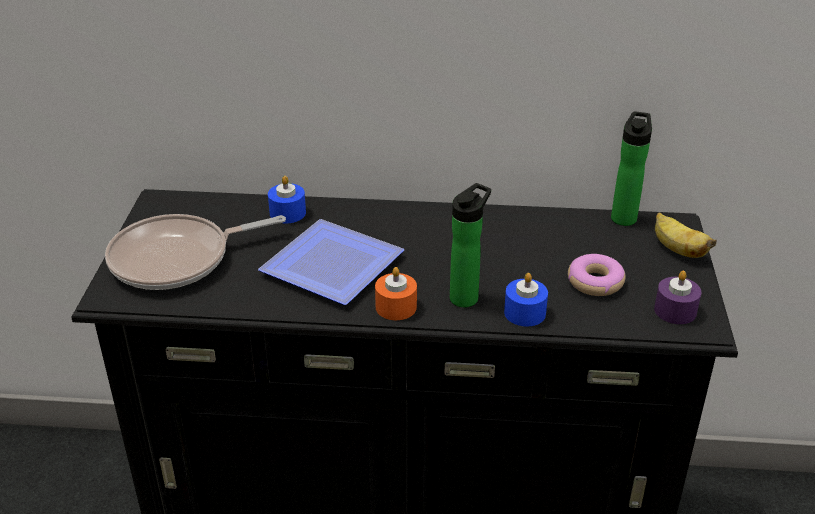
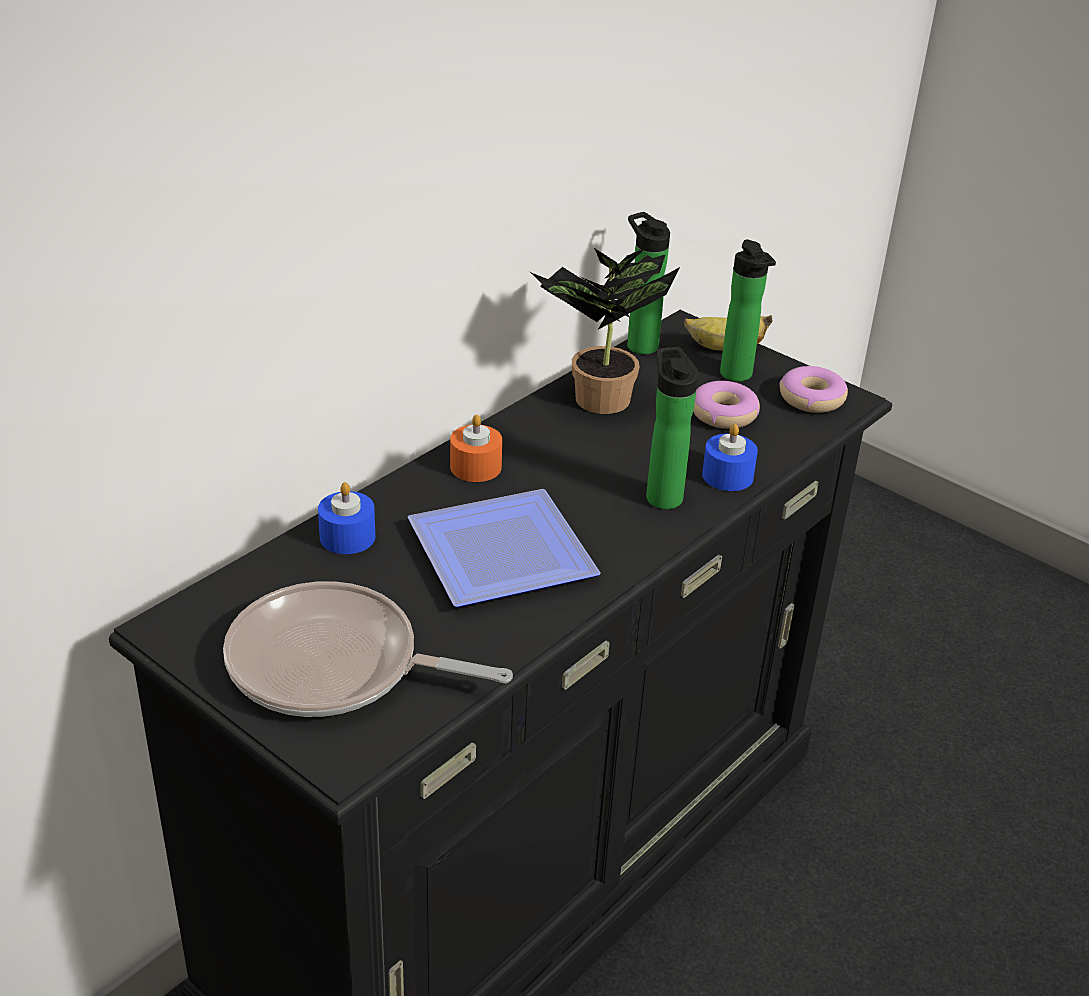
camera: 55 degrees left, 0 degrees up
frying pan [105,214,286,290] -> frying pan turned 90 degrees clockwise [223,581,513,717]
orange candle [375,267,417,320] -> orange candle moved to [450,415,502,482]
purple candle [654,271,701,324] -> donut [779,366,848,413]
none -> potted plant [530,248,680,414]
none -> bottle [720,239,776,381]

